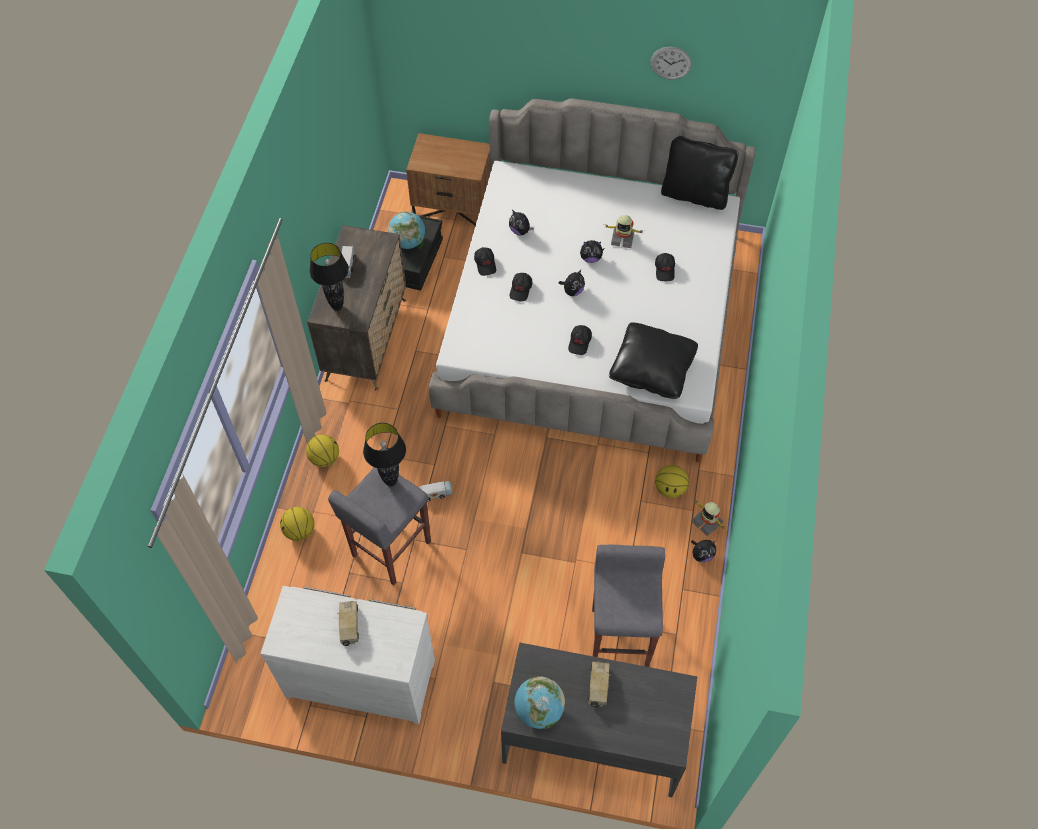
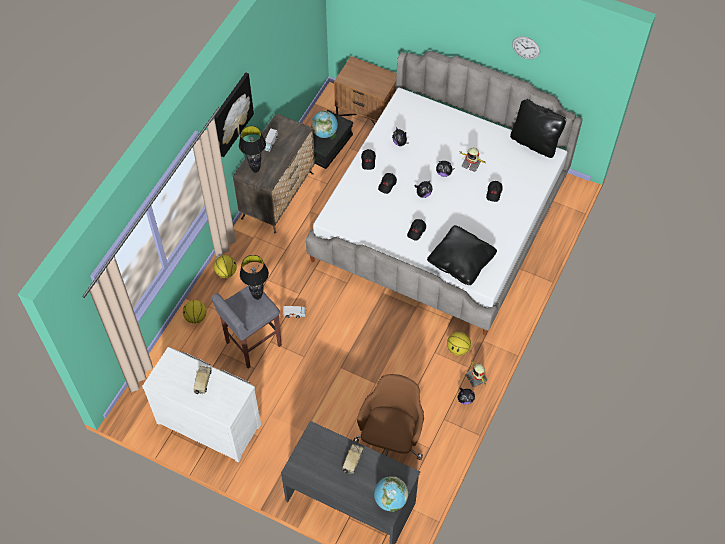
camera: 15 degrees right, 0 degrees up
globe [514,676,565,729] -> globe moved to [374,476,408,512]
grey stool [592,544,665,667] -> brown office chair [353,374,424,460]
none -> picture [214,72,254,157]

